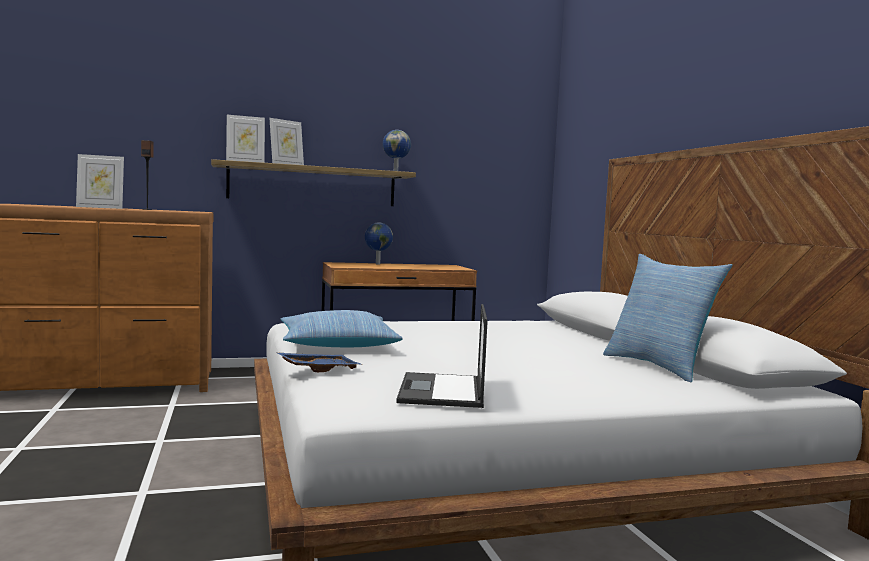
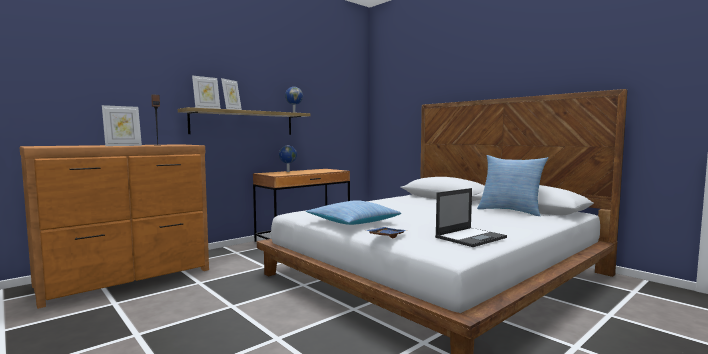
camera: 25 degrees left, 0 degrees up
laptop [396,304,488,408] -> laptop turned 105 degrees counterclockwise [435,188,507,247]

